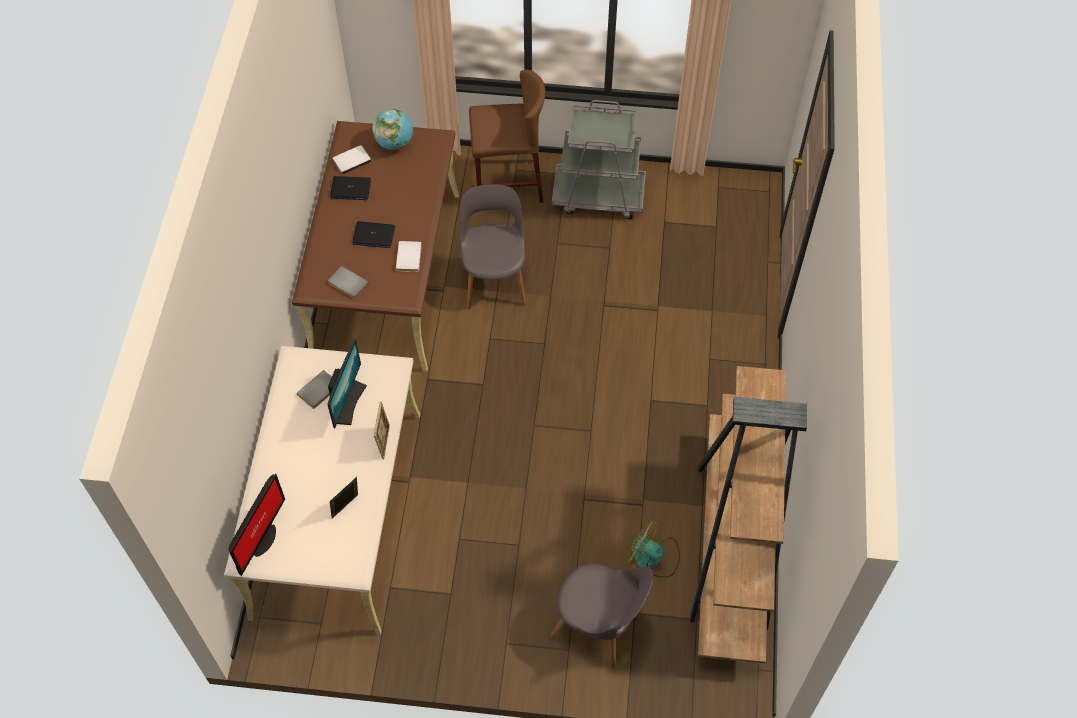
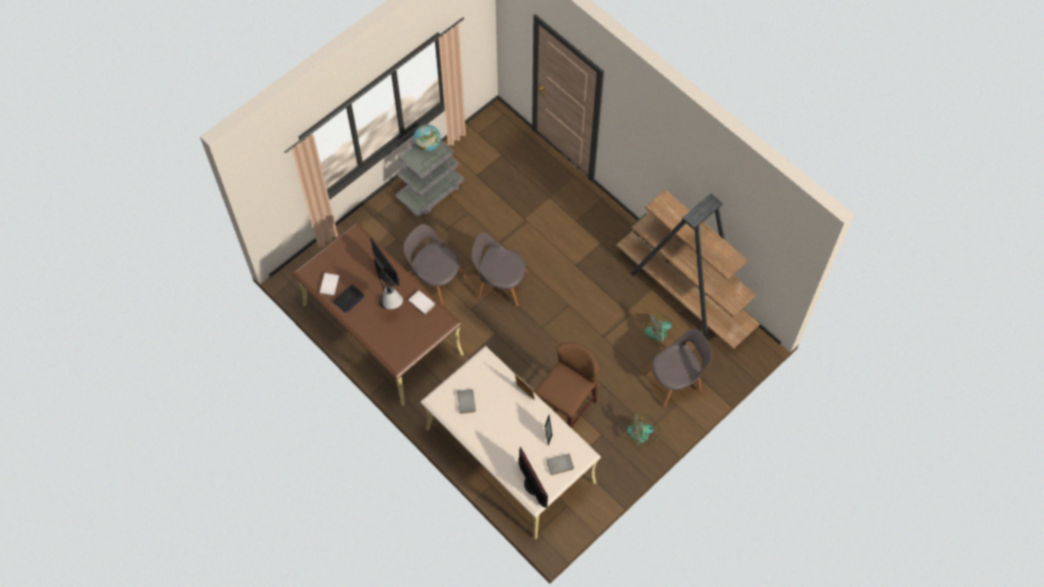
camera: 50 degrees left, 5 degrees up
monitor [327,339,367,428] -> monitor moved to [370,237,400,287]
grey book [328,266,369,299] -> grey book moved to [546,454,574,475]
laptop [352,221,395,248] -> table lamp [378,273,403,309]
globe [372,109,413,150] -> globe moved to [414,124,441,151]
brown stool [469,69,545,203] -> brown stool moved to [534,342,598,428]
none -> grey chair [472,232,528,307]
none -> fan [627,413,661,446]

